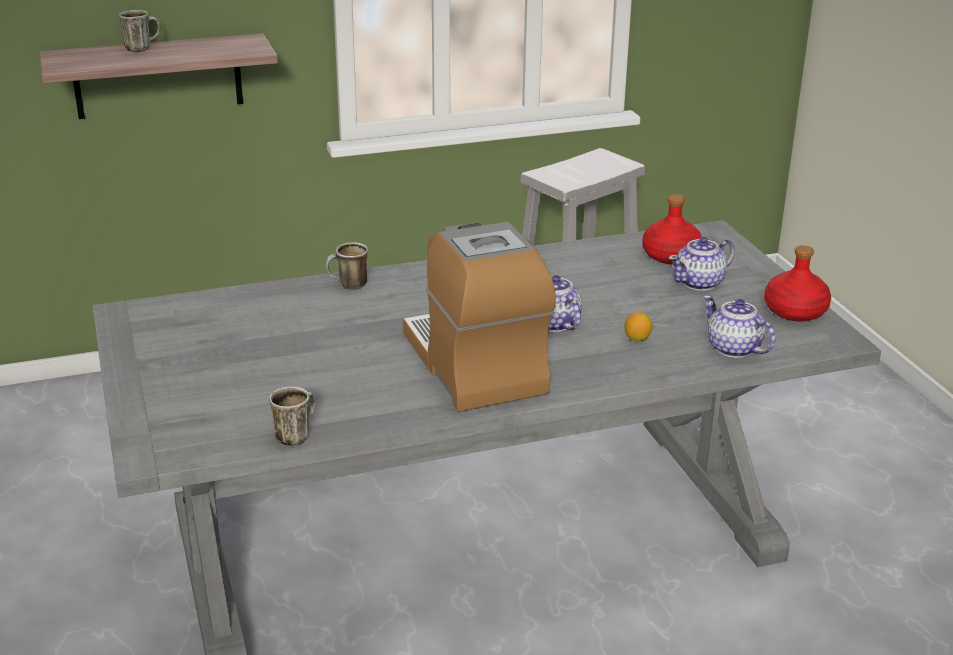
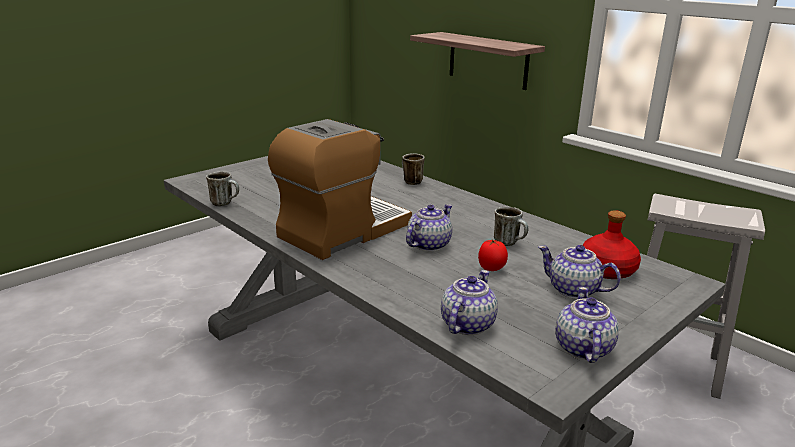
camera: 65 degrees right, 5 degrees down
mug [119,10,160,52] -> mug moved to [494,207,528,246]
lemon [625,312,653,341] -> none
red bottle [764,245,831,322] -> teapot [555,287,619,363]
none -> tomato [478,240,508,271]

